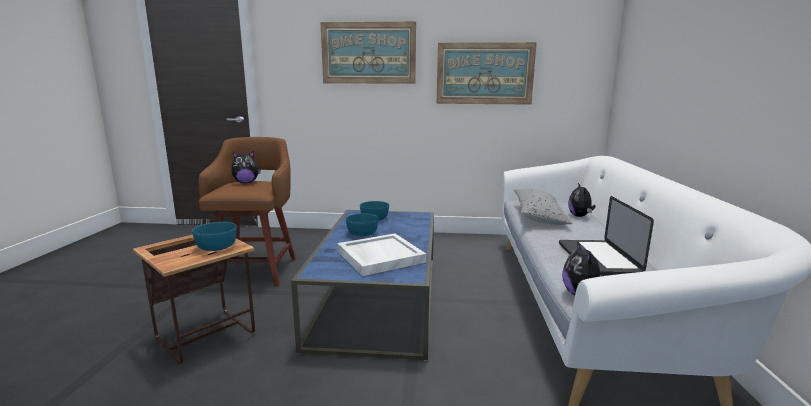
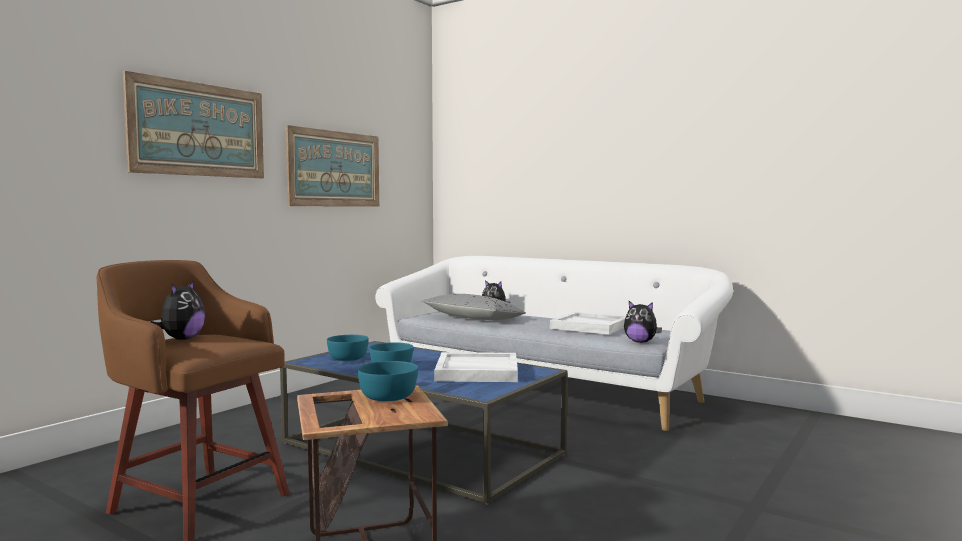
camera: 60 degrees left, 10 degrees down
laptop [559,196,654,275] -> white tray [550,312,626,335]

